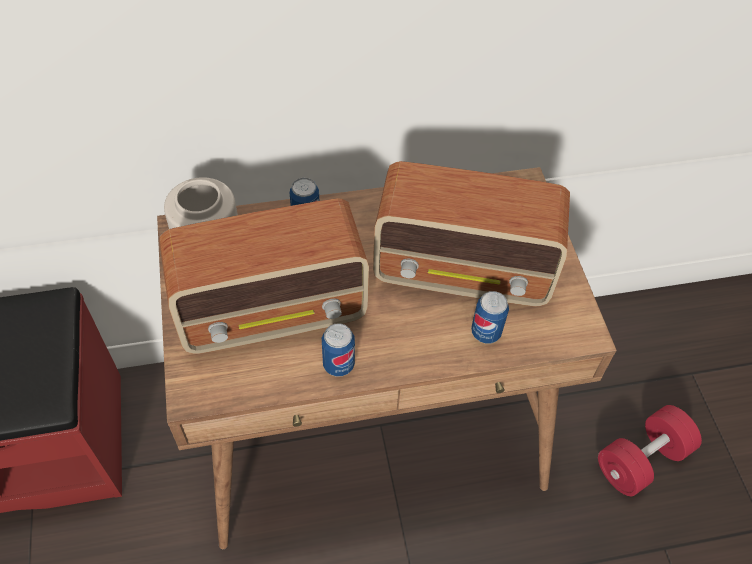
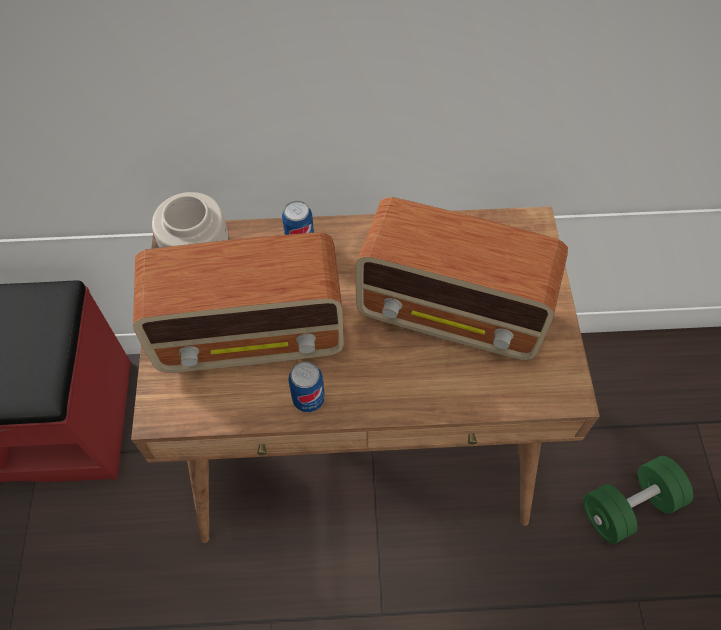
camera: 10 degrees right, 5 degrees up
can [471,291,509,343] -> none
red dumbbell [598,405,702,496] -> green dumbbell [583,456,693,544]

